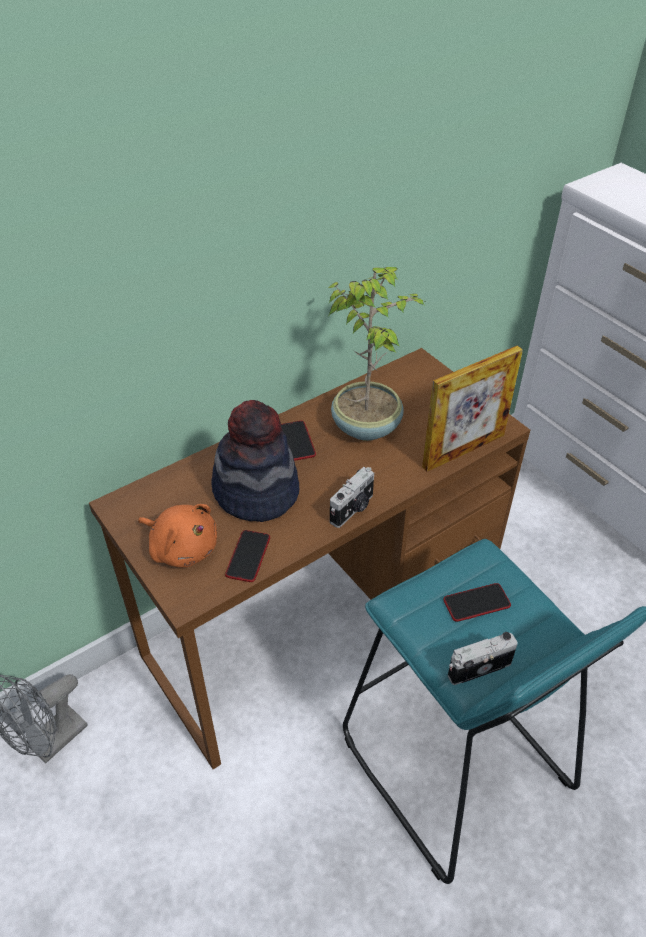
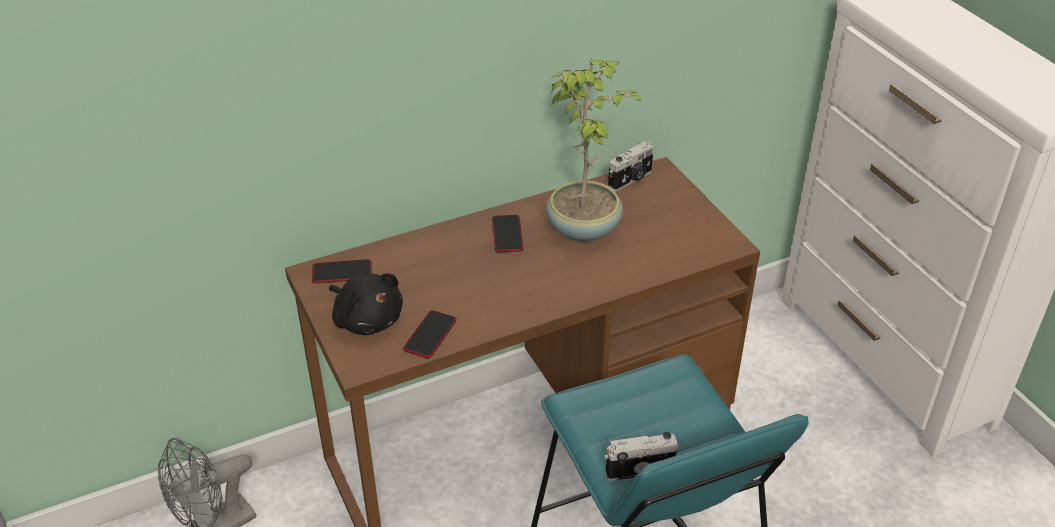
camera: 10 degrees right, 5 degrees down
orange plush toy [138,504,217,568] -> black plush toy [329,273,403,335]
hat [211,400,299,522] -> none
camera [330,467,374,528] -> camera moved to [608,141,654,191]
picture frame [422,345,523,472] -> none
phone [443,583,511,622] -> phone moved to [312,259,372,283]

